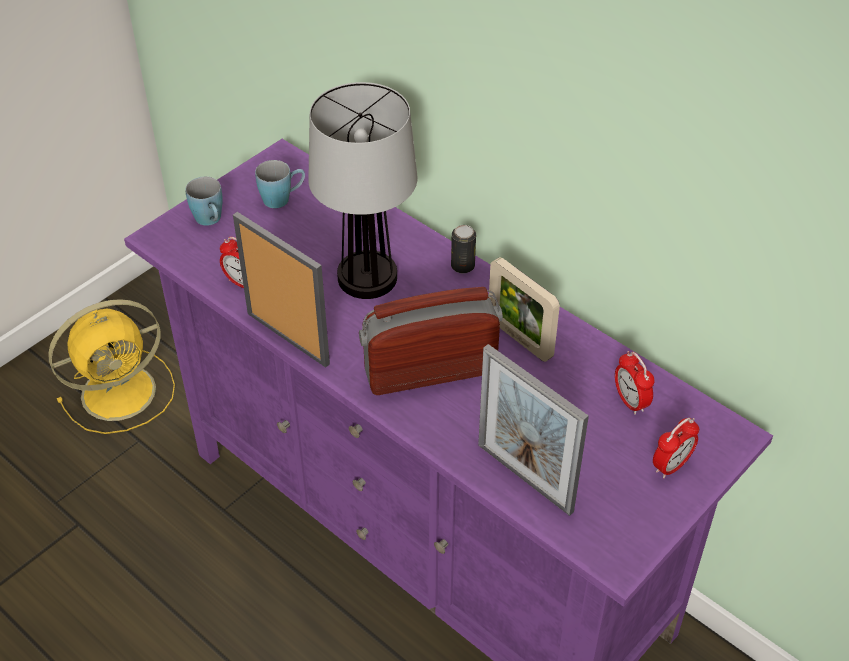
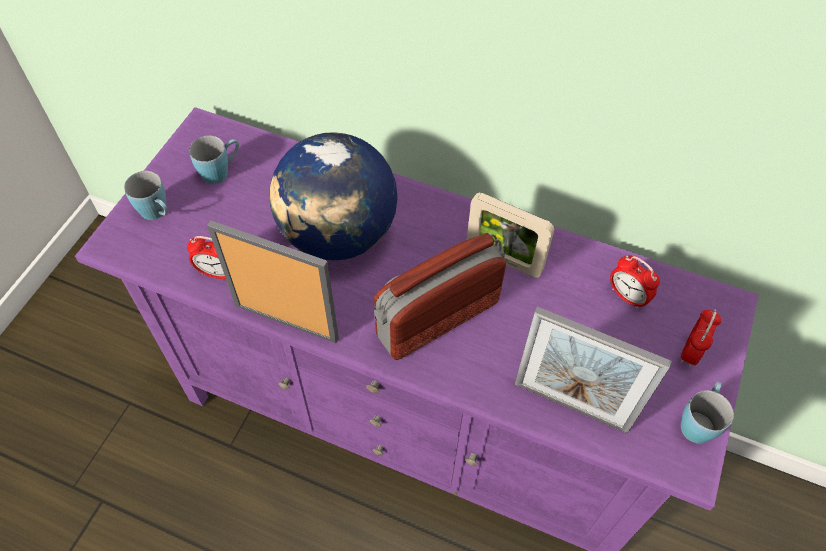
camera: 20 degrees left, 10 degrees up
yellow fan [48,299,175,434] -> none
table lamp [308,82,418,299] -> globe [270,132,397,260]
can [451,225,476,273] -> none
none -> blue mug [681,382,734,444]

